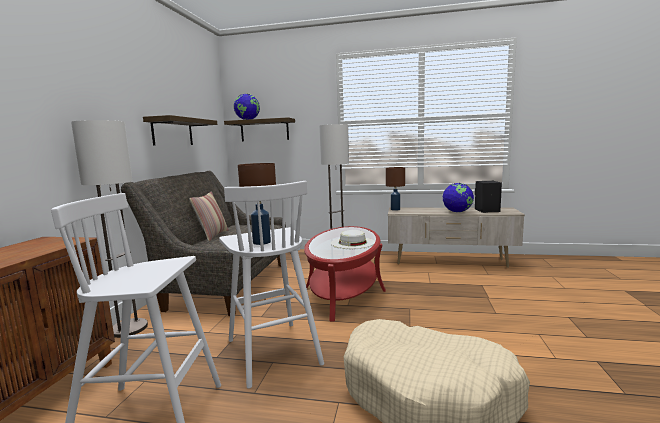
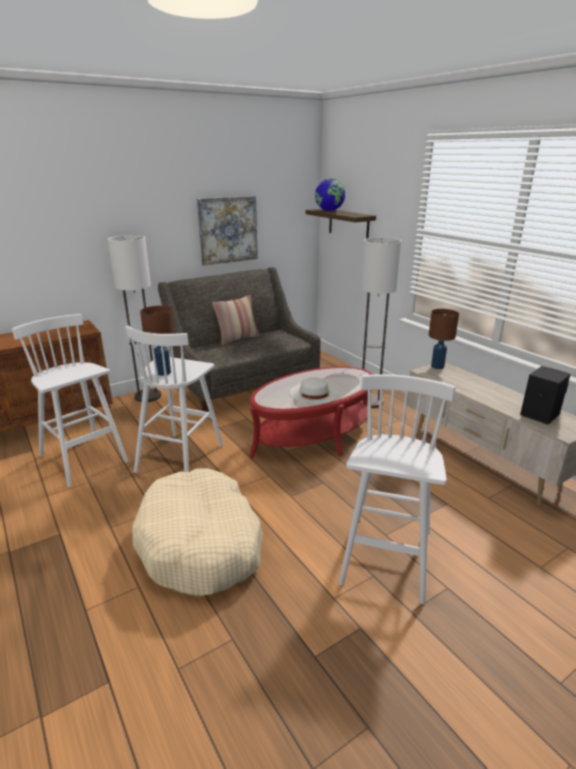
camera: 45 degrees right, 15 degrees up
shelf [143,115,217,145] -> picture [197,196,258,266]
globe [443,183,474,212] -> none
none -> white stool [339,375,456,604]

